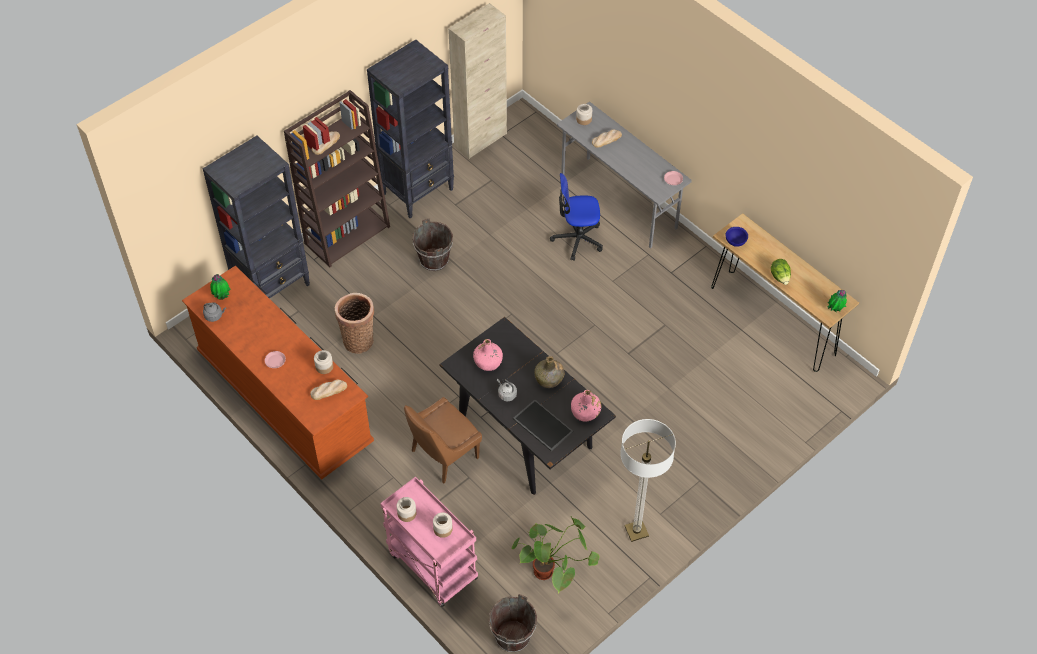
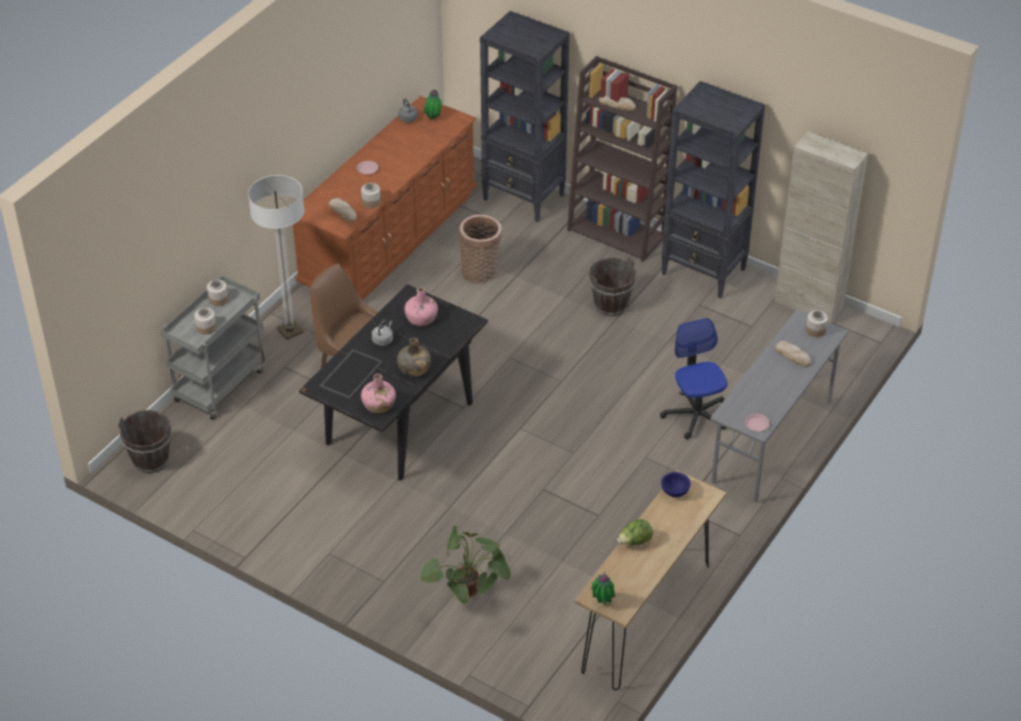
camera: 75 degrees right, 10 degrees down
pink cart [380,476,478,607] -> grey cart [160,276,267,420]
potted plant [512,516,600,593] -> potted plant moved to [418,526,511,604]
floor lamp [620,419,676,542] -> floor lamp moved to [248,175,304,340]

